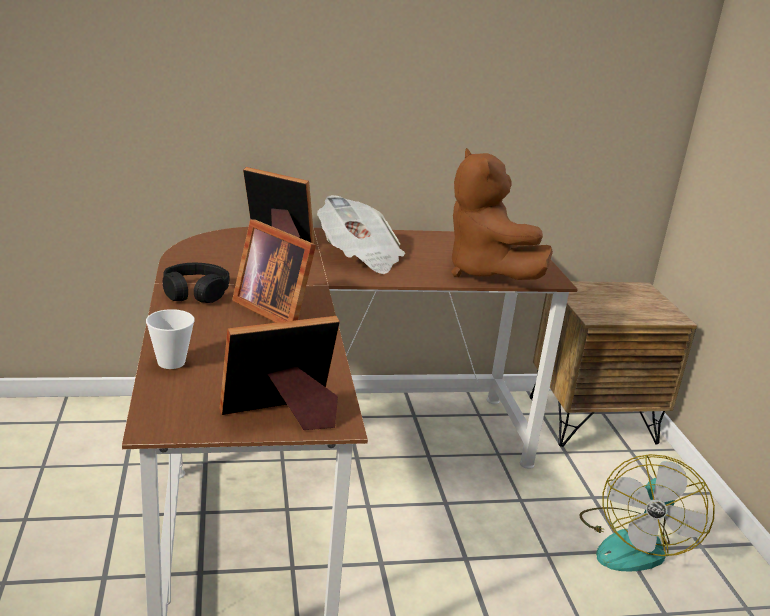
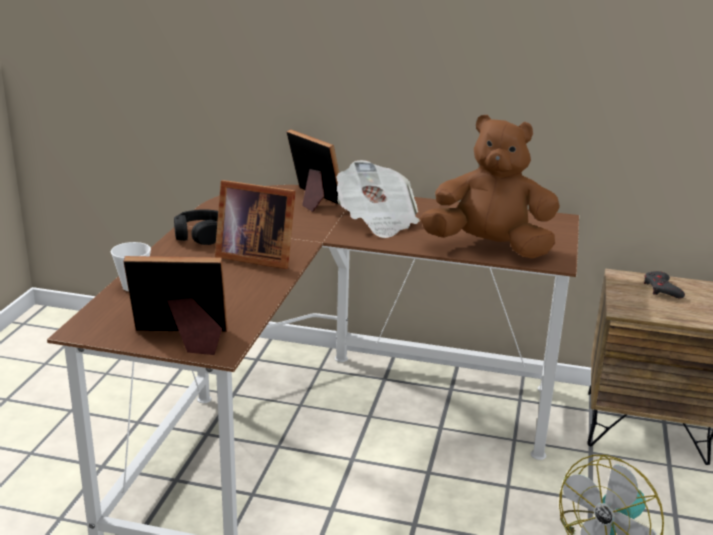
camera: 25 degrees right, 0 degrees up
picture frame [232,219,316,323] -> picture frame turned 45 degrees counterclockwise [215,180,296,269]
brown plush toy [451,148,553,280] -> brown plush toy turned 105 degrees clockwise [420,115,560,259]
none -> grey game controller [644,271,685,299]

